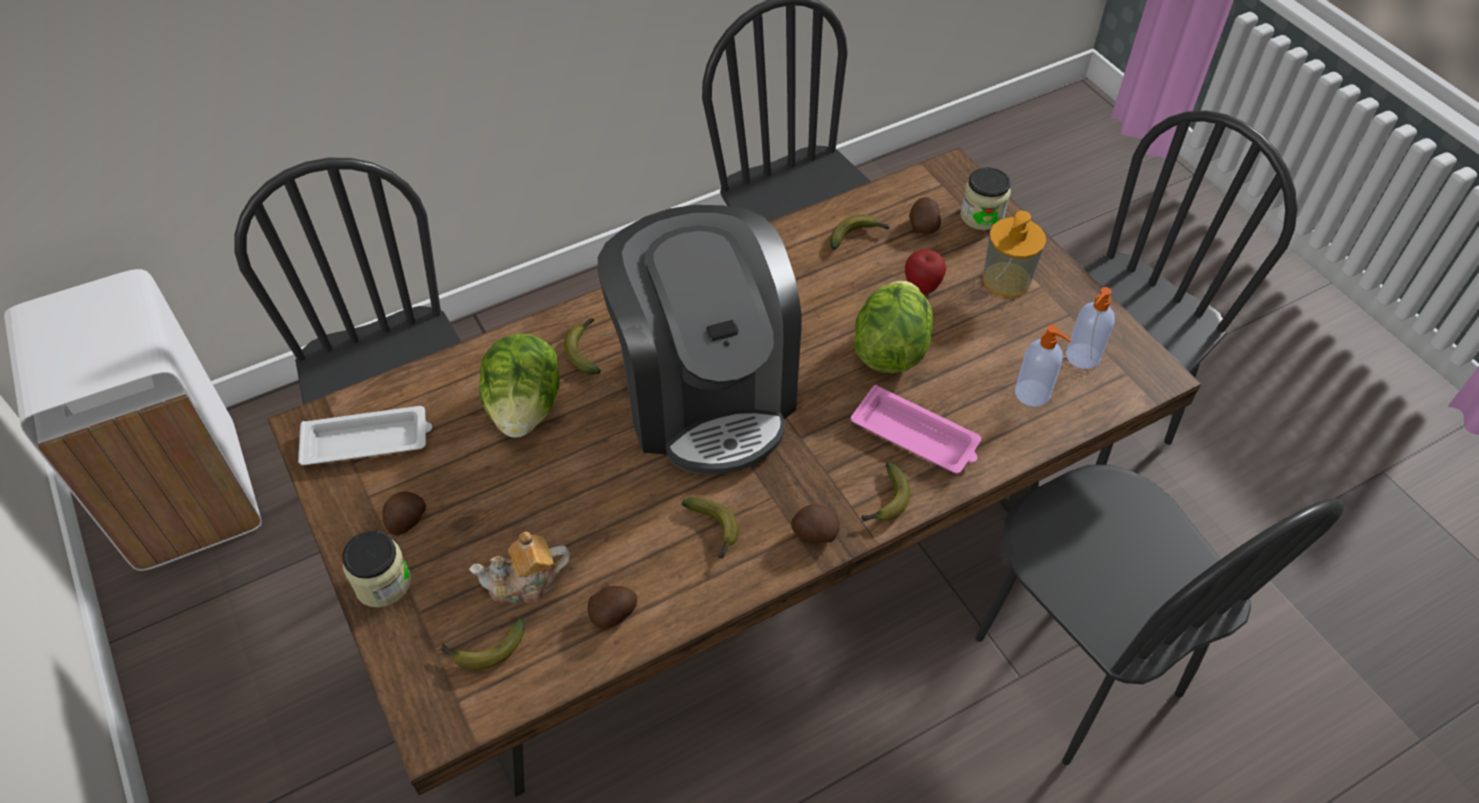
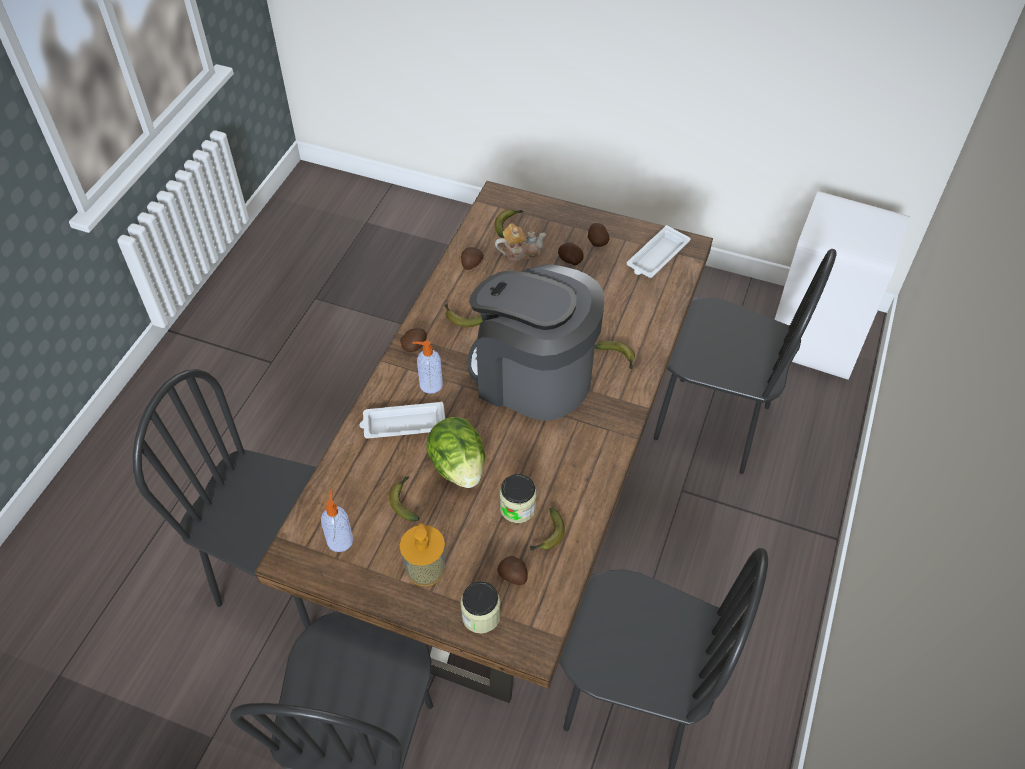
camera: 140 degrees right, 0 degrees up
jar [342,531,411,607] -> jar moved to [500,474,536,523]
teapot [469,532,570,603] -> teapot turned 45 degrees clockwise [495,224,546,262]
lettuce [479,334,560,438] -> none
pink tray [851,385,981,474] -> white tray [360,401,445,439]
banana [861,462,910,522] -> banana moved to [389,476,420,521]
apple [905,249,946,294] -> none
soap dispenser [1015,325,1072,407] -> soap dispenser moved to [413,340,443,394]
none -> potato [558,242,584,265]

